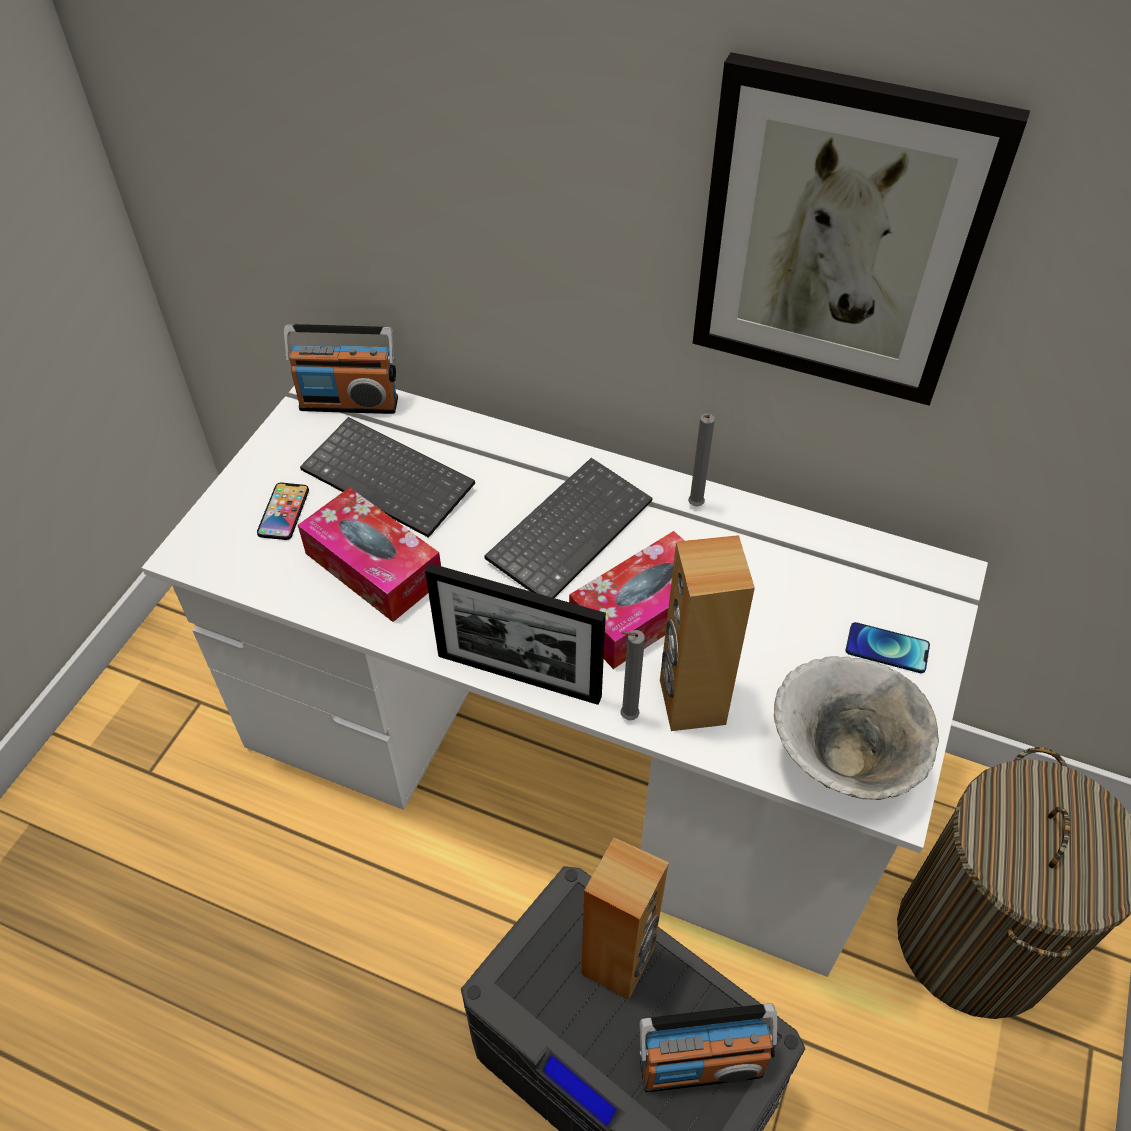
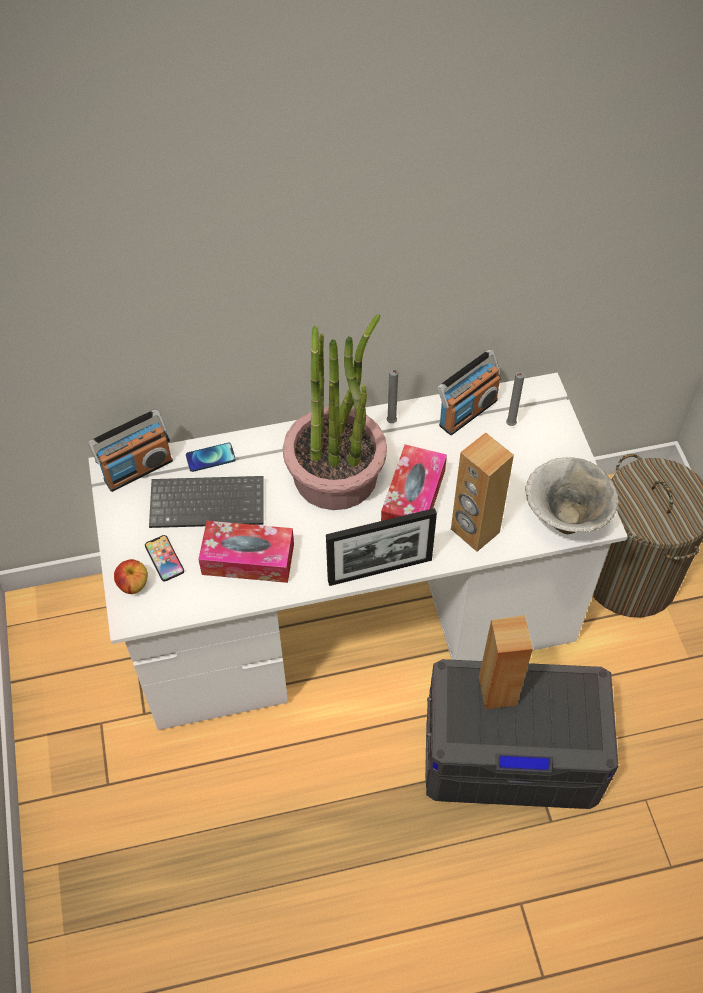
camera: 35 degrees left, 5 degrees up
keyboard [484,458,653,598] -> potted plant [283,314,387,510]
grey candle [620,630,645,720] -> grey candle moved to [506,372,525,426]
radio [640,1003,777,1092] -> radio moved to [438,350,500,435]
picture [692,52,1030,406] -> none
phone [846,622,930,673] -> phone moved to [186,443,236,472]
none -> apple [114,559,148,594]

